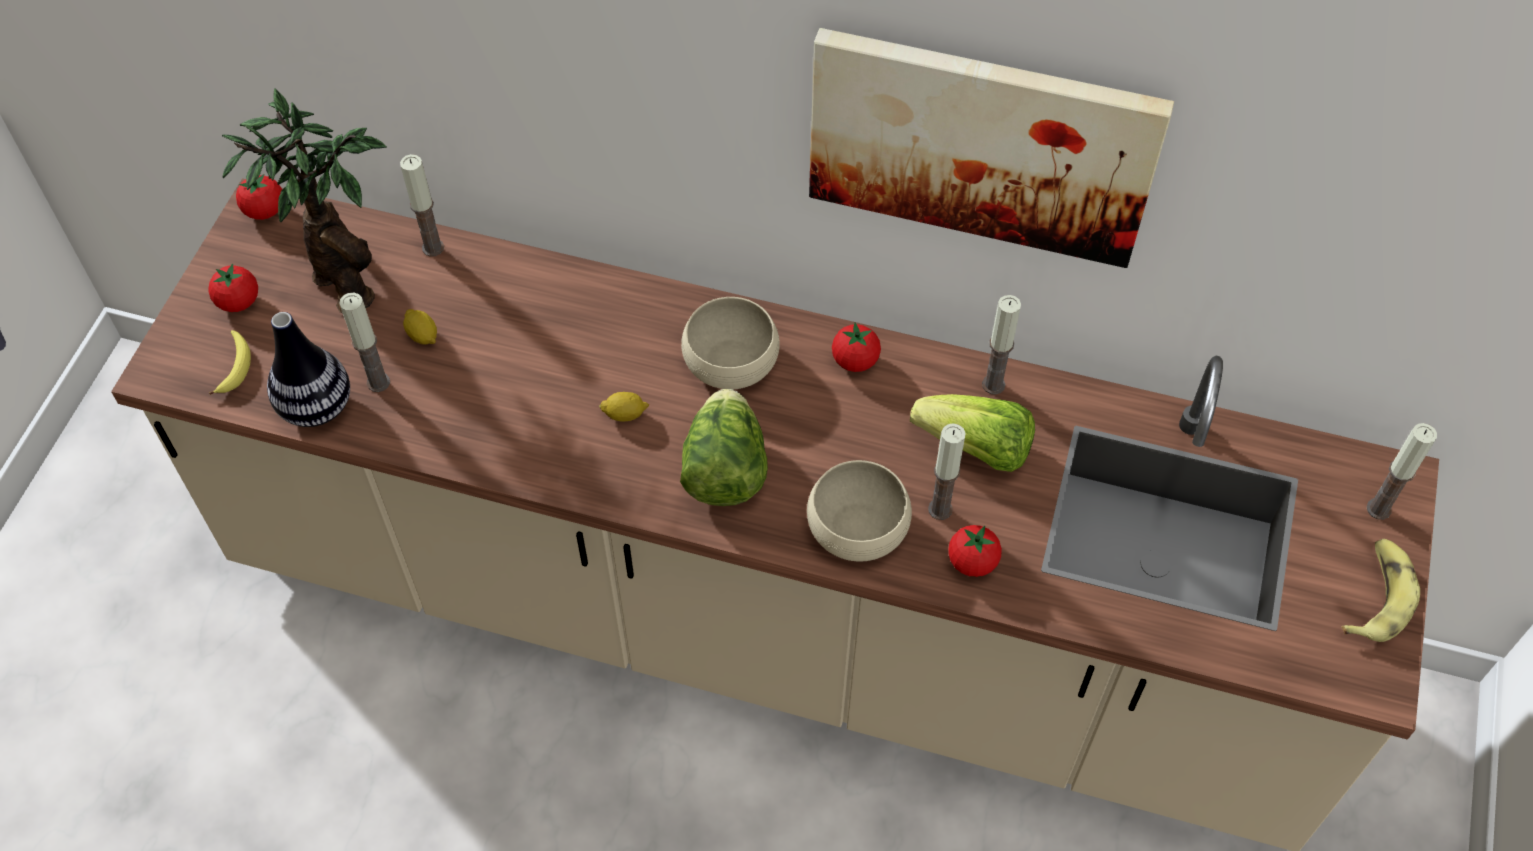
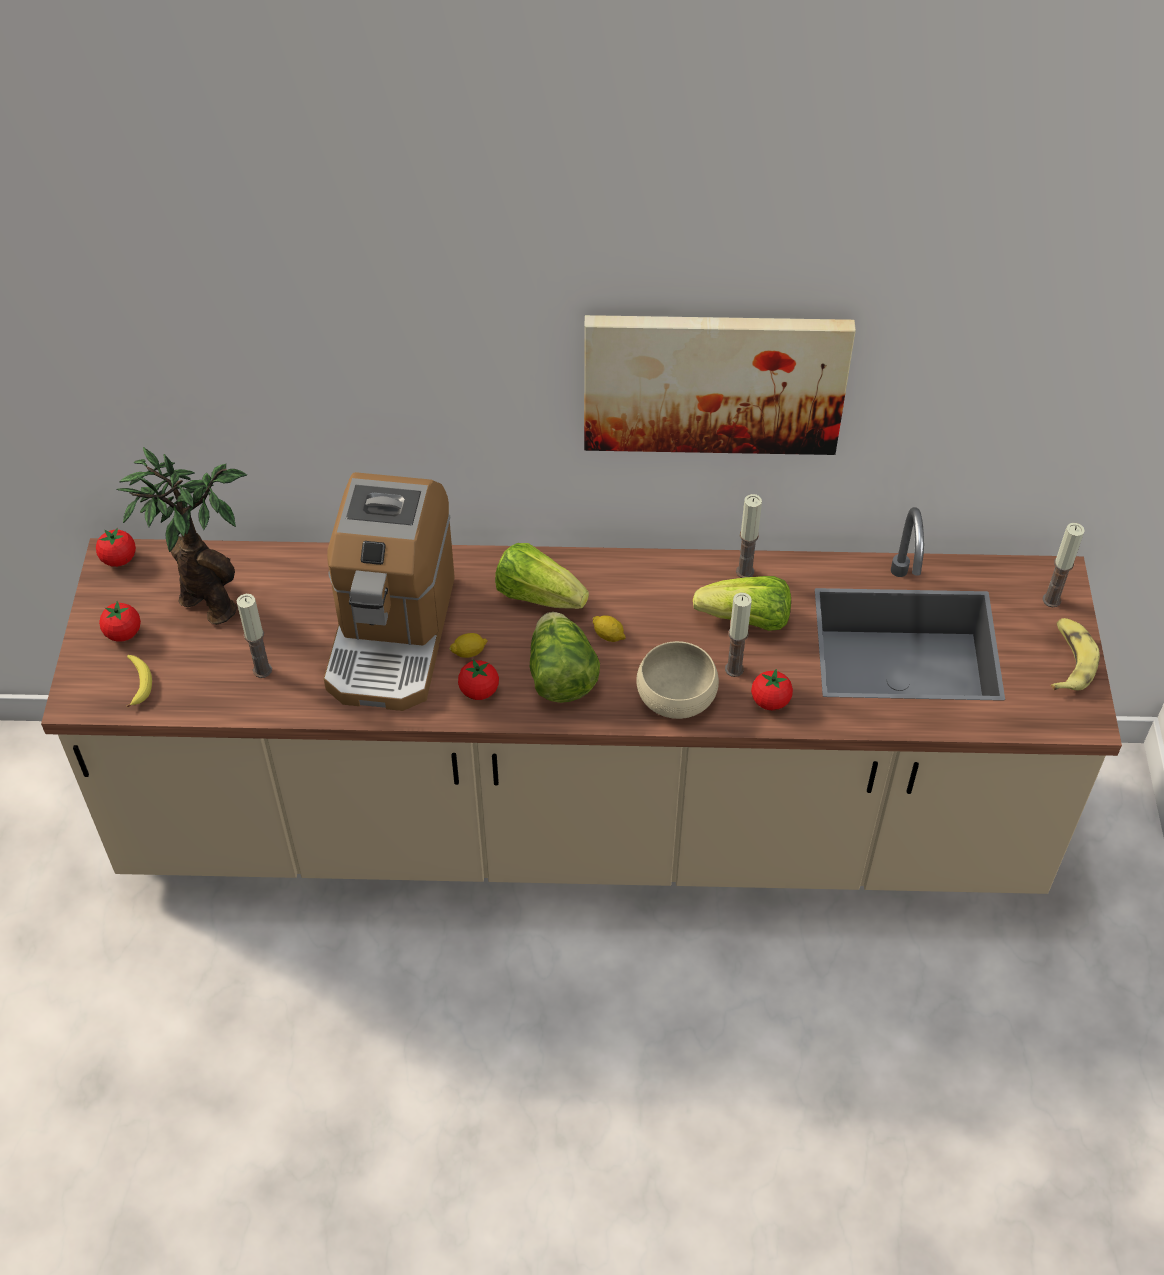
camera: 15 degrees left, 5 degrees down
vase [267,312,350,427] -> none
candle [400,154,444,257] -> none
lemon [403,309,437,345] -> lemon moved to [592,615,626,642]
beige bowl [681,297,780,389] -> lettuce [495,543,589,609]
tomato [832,323,881,372] -> tomato moved to [458,659,499,700]
none -> coffee machine [324,472,455,711]

